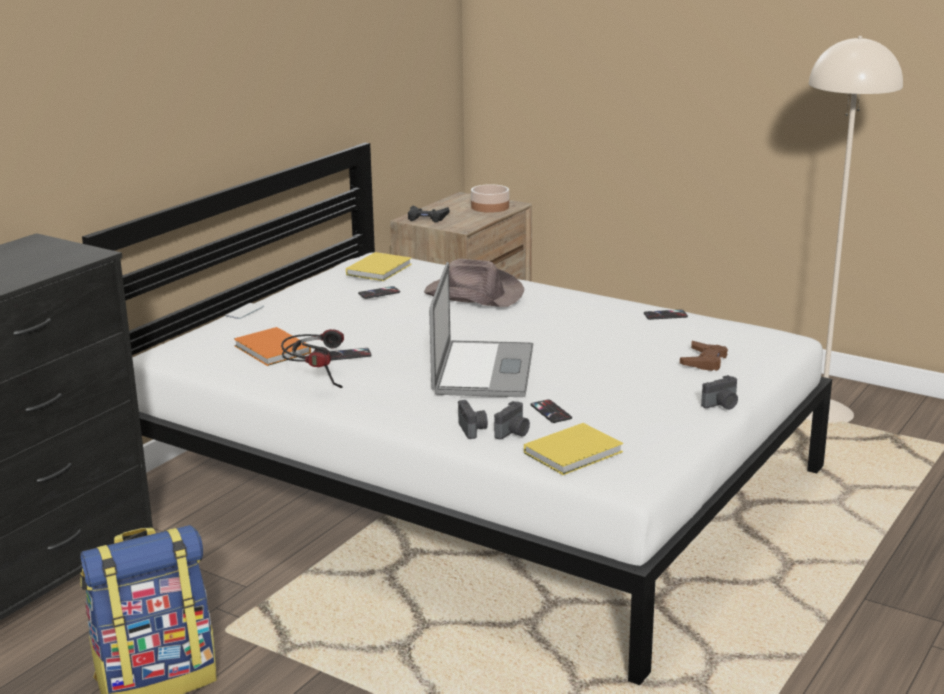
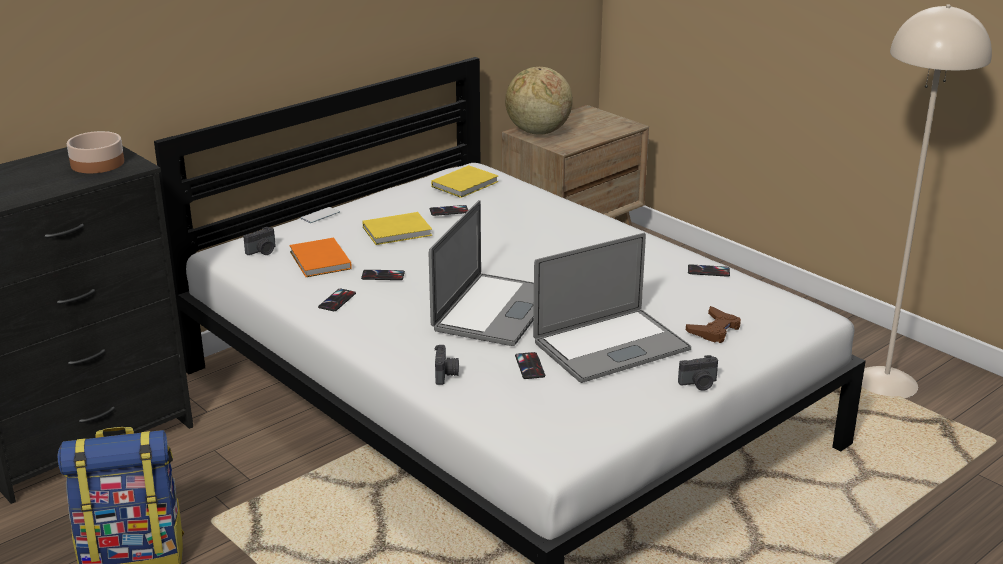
camera: 15 degrees right, 5 degrees up
headphones [281,329,344,388] -> phone [318,289,356,311]
black game controller [408,205,450,223] -> globe [505,67,573,135]
brown hat [424,259,524,307] -> none
bowl [471,184,509,213] -> bowl moved to [67,131,124,173]
camera [494,401,530,440] -> camera moved to [243,227,276,255]
yellow book [524,423,623,475] -> yellow book moved to [363,212,432,245]
none -> laptop [533,233,691,383]

